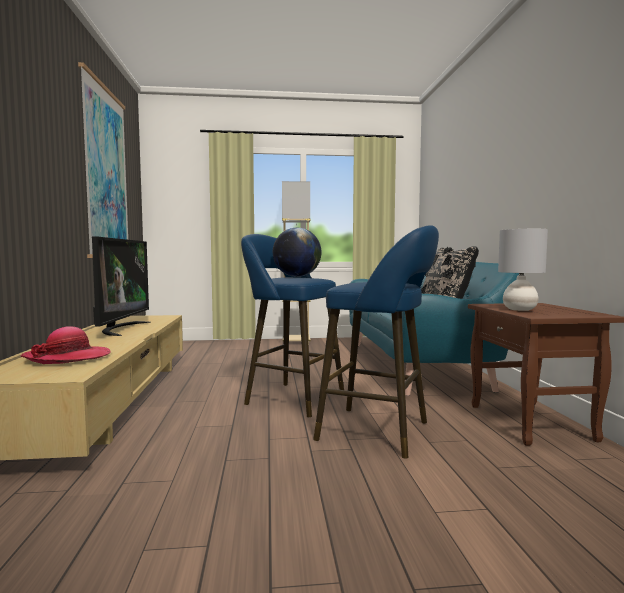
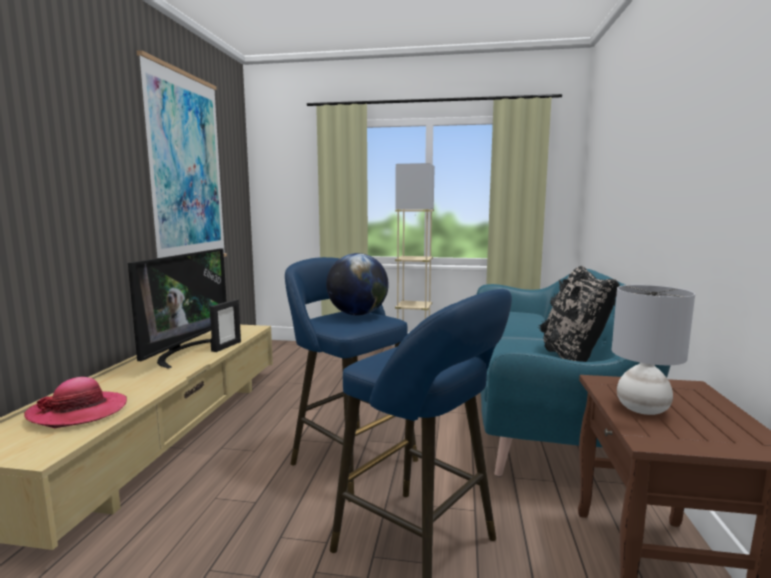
camera: 15 degrees right, 5 degrees up
none -> picture frame [210,299,241,352]

